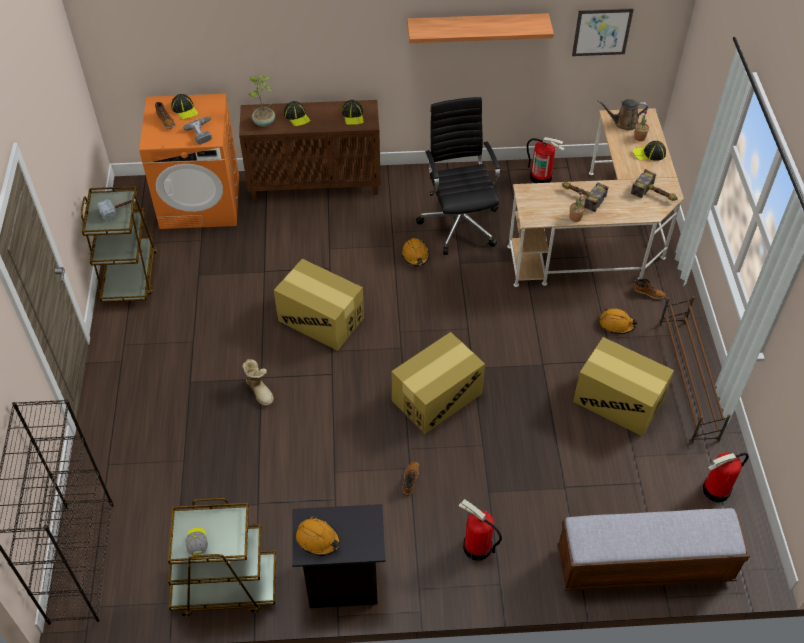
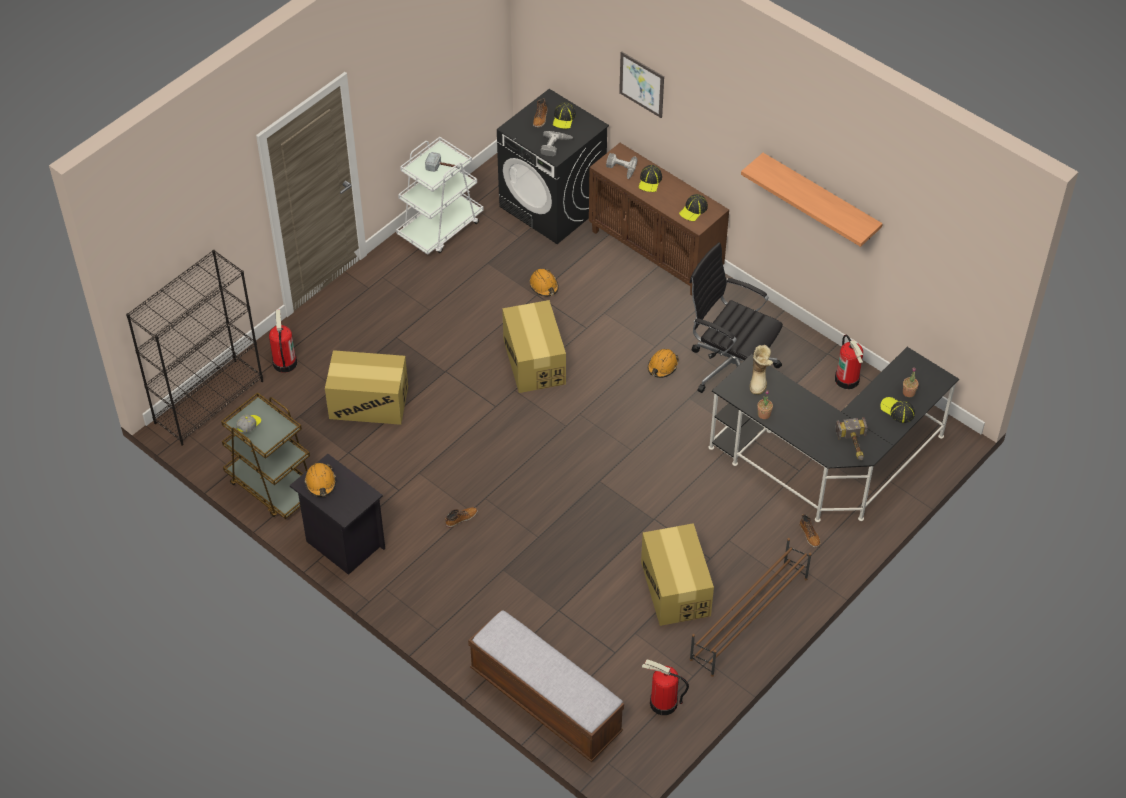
camera: 45 degrees right, 0 degrees up
brown cart [81,186,157,302] -> white cart [396,137,484,255]
orange washing machine [139,94,239,229] -> black washing machine [497,89,609,244]
boot [242,359,274,406] -> boot moved to [750,345,773,395]
potted plant [249,75,275,127] -> power drill [606,153,637,179]
cardboard box [392,332,485,434] -> cardboard box moved to [325,350,408,425]
black office chair [416,97,500,255] -> black office chair turned 90 degrees counterclockwise [690,243,783,393]
fire extinguisher [458,499,502,560] -> fire extinguisher moved to [269,310,297,373]
beige desk [507,108,684,287] -> black desk [708,347,959,522]
hammer [562,182,608,212] -> none
picture [572,8,634,56] -> picture moved to [619,51,664,118]
brown watering can [598,99,648,131] -> none
orange hard hat [599,308,638,334] -> orange hard hat moved to [530,268,559,297]

